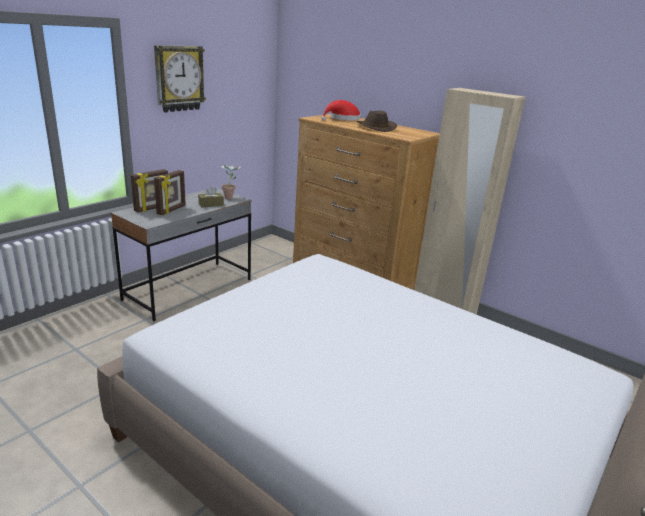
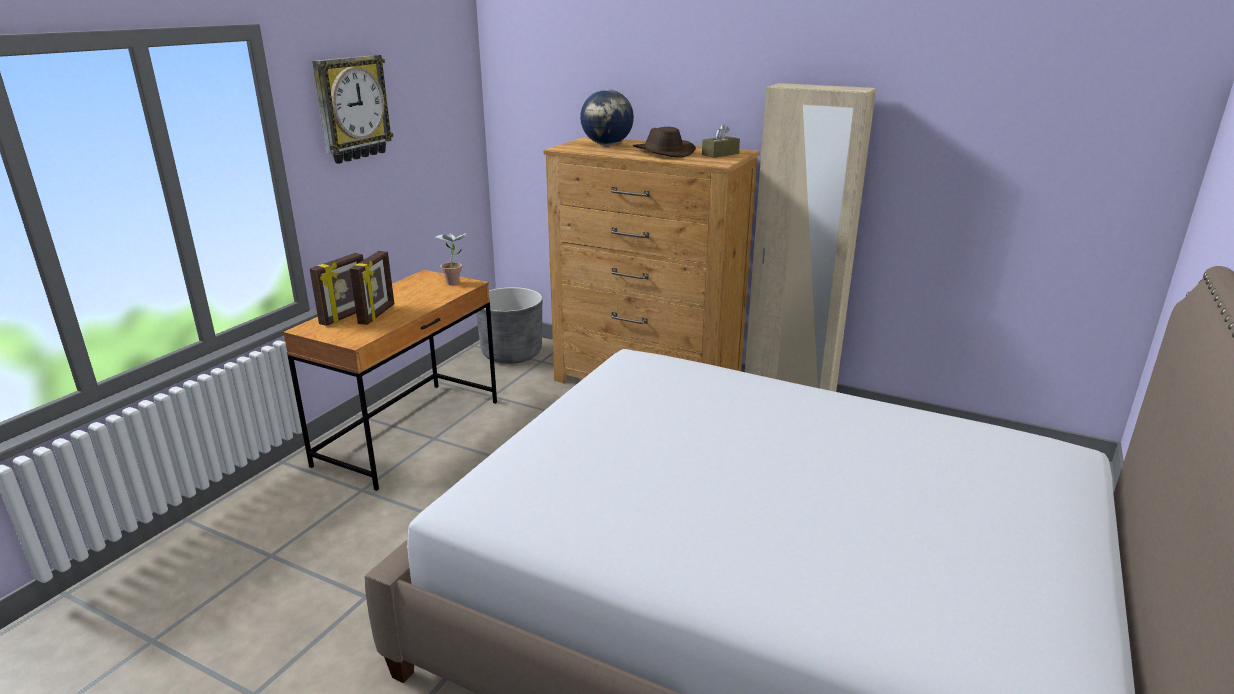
camera: 10 degrees left, 0 degrees up
grey desk [111,188,251,321] -> brown desk [283,270,497,491]
brown tissue box [198,186,224,207] -> brown tissue box moved to [702,124,740,158]
red hat [321,100,361,121] -> globe [580,89,634,145]
none -> grey planter [476,287,542,364]

